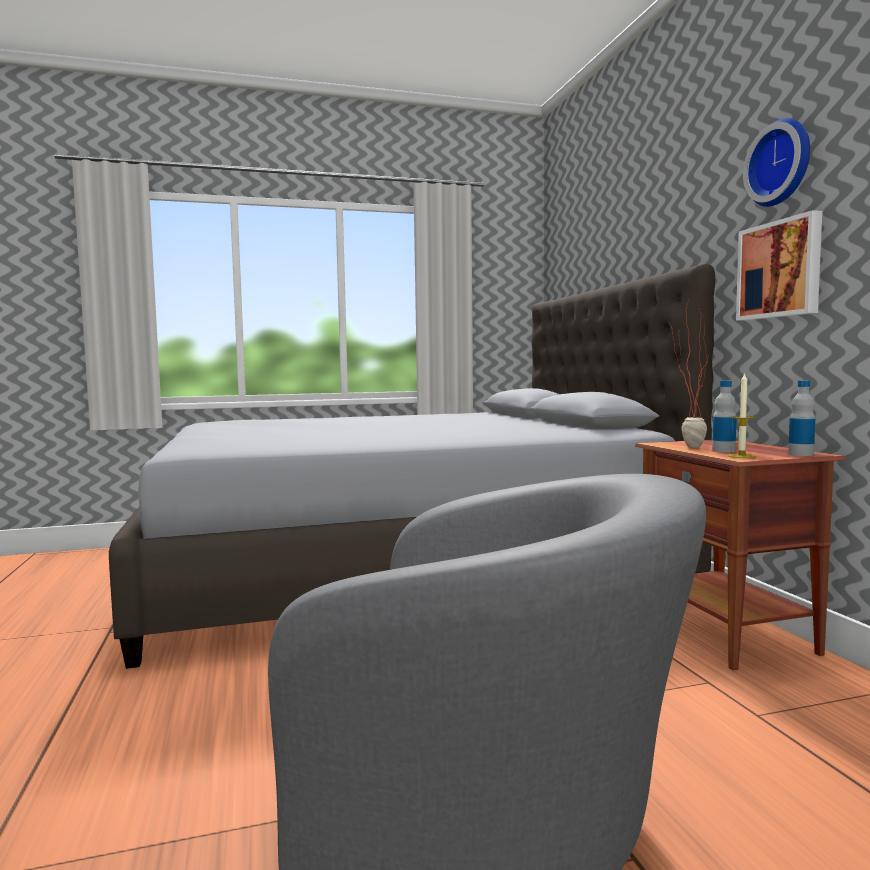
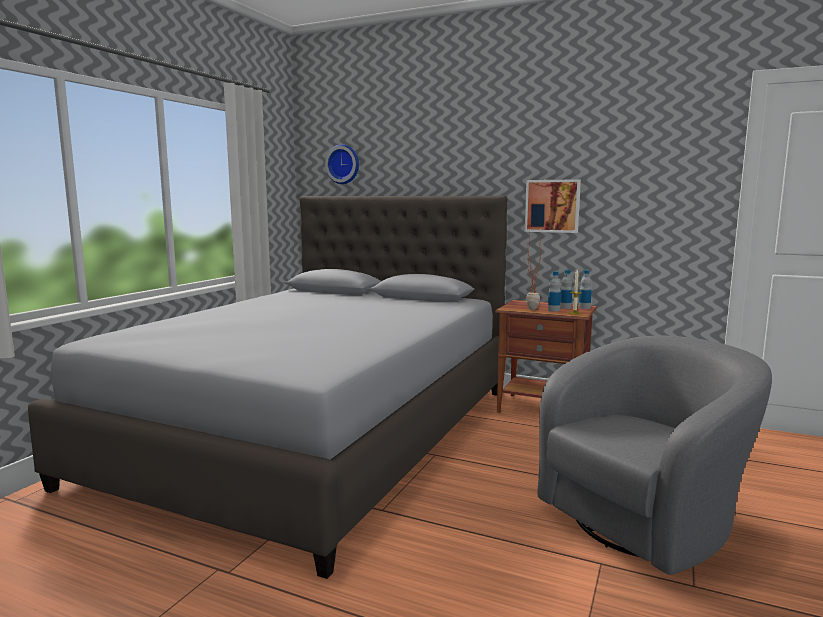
camera: 50 degrees left, 5 degrees up
wall clock [743,118,810,207] -> wall clock moved to [325,144,359,184]
none -> bottle [560,270,572,309]

